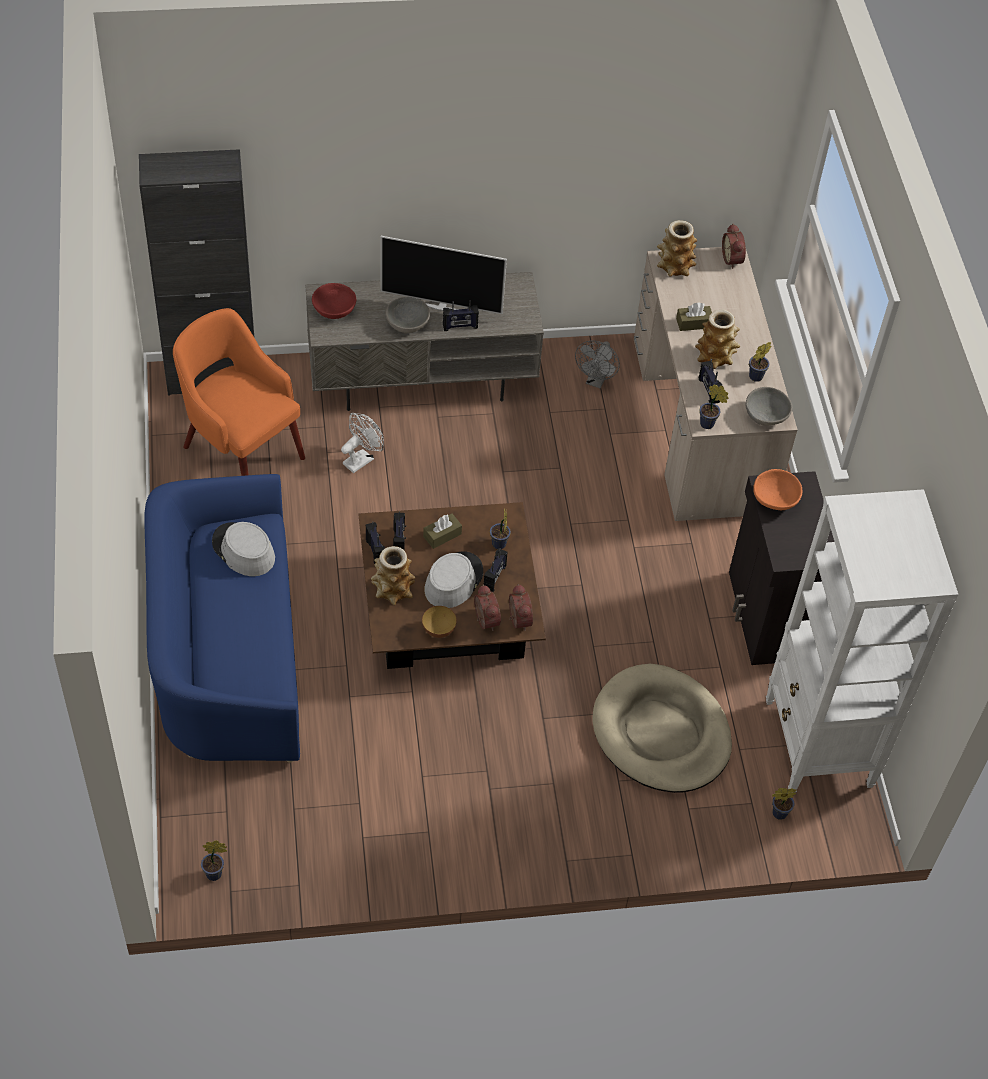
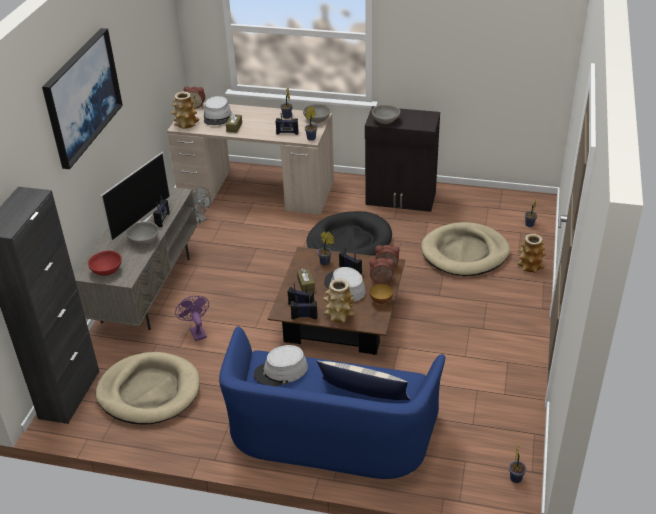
camera: 65 degrees left, 15 degrees down
orange armchair [173,308,305,476] -> beige dog bed [95,352,200,425]
white fan [341,413,384,473] -> purple fan [175,296,209,341]
vase [695,310,740,369] -> vase moved to [517,234,546,273]
orange bowl [753,469,802,510] -> grey bowl [372,105,400,124]
white bookcase [766,489,958,792] -> none
none -> picture [42,28,123,169]
none -> grey hat [204,96,231,125]
none -> black dog bed [307,211,392,256]
none -> pillow [317,361,411,400]

